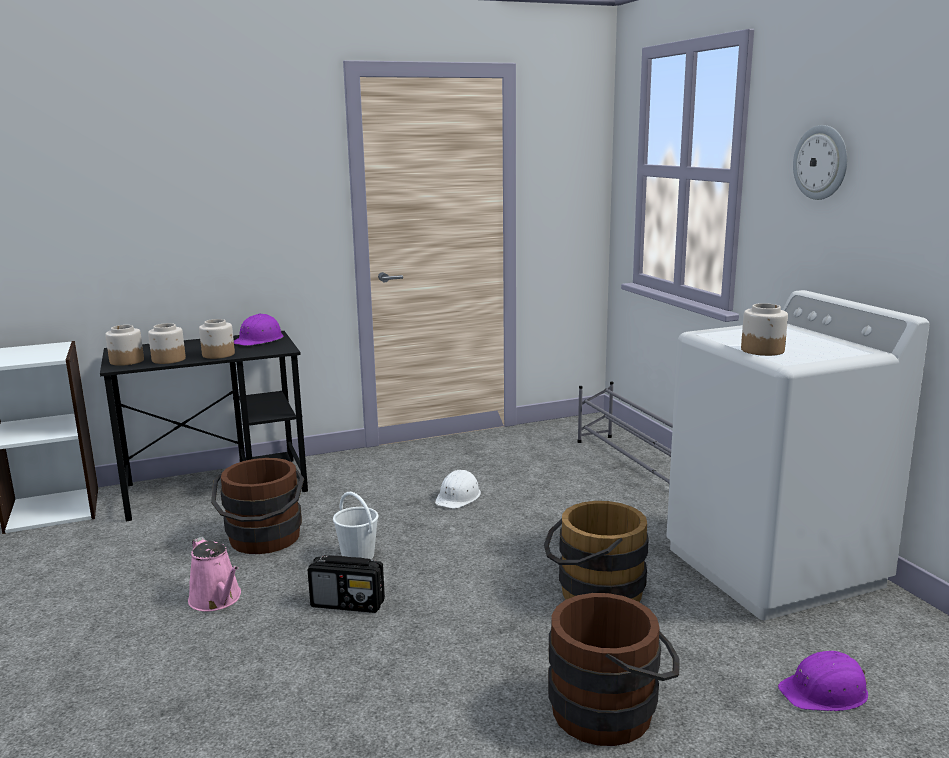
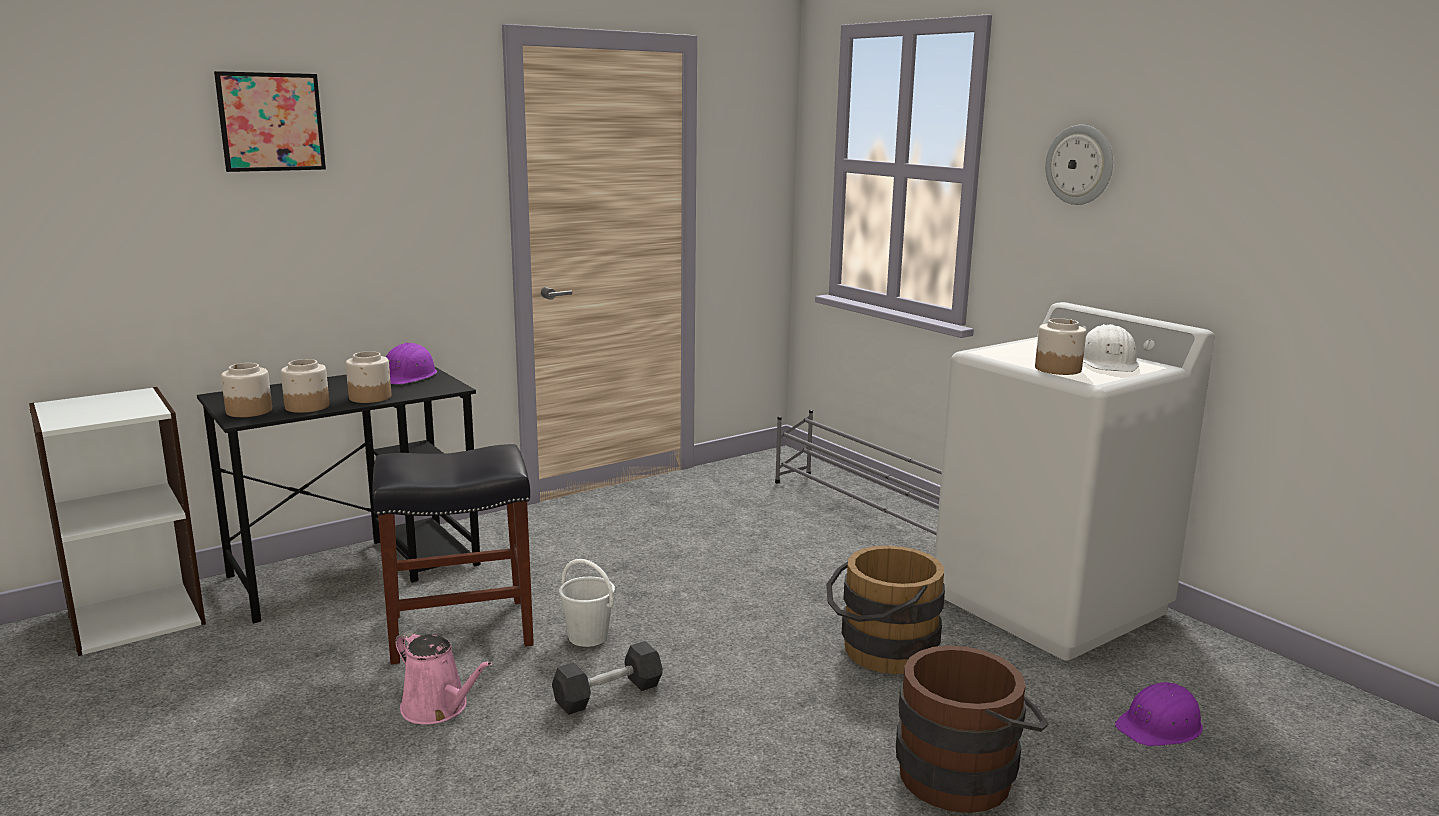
camera: 15 degrees left, 0 degrees up
brown bucket [211,458,304,554] -> black stool [373,444,534,664]
radio [308,555,385,613] -> grey dumbbell [552,641,663,715]
white hard hat [435,470,481,509] -> white hard hat moved to [1083,324,1139,372]
none -> picture [214,71,326,172]

